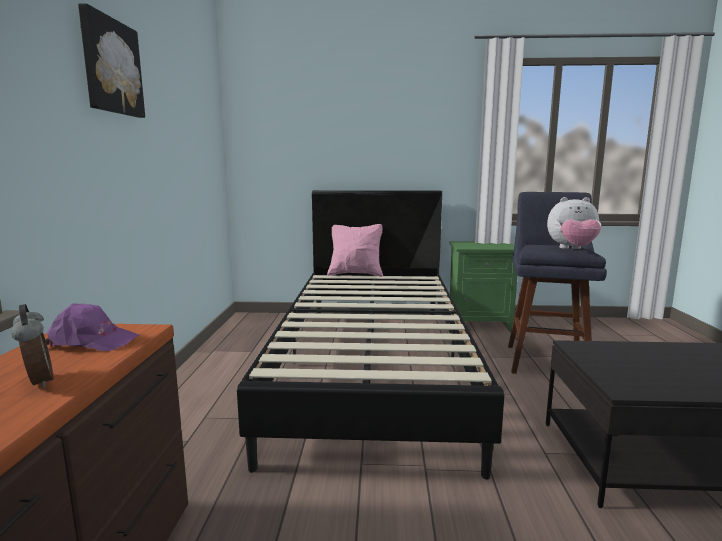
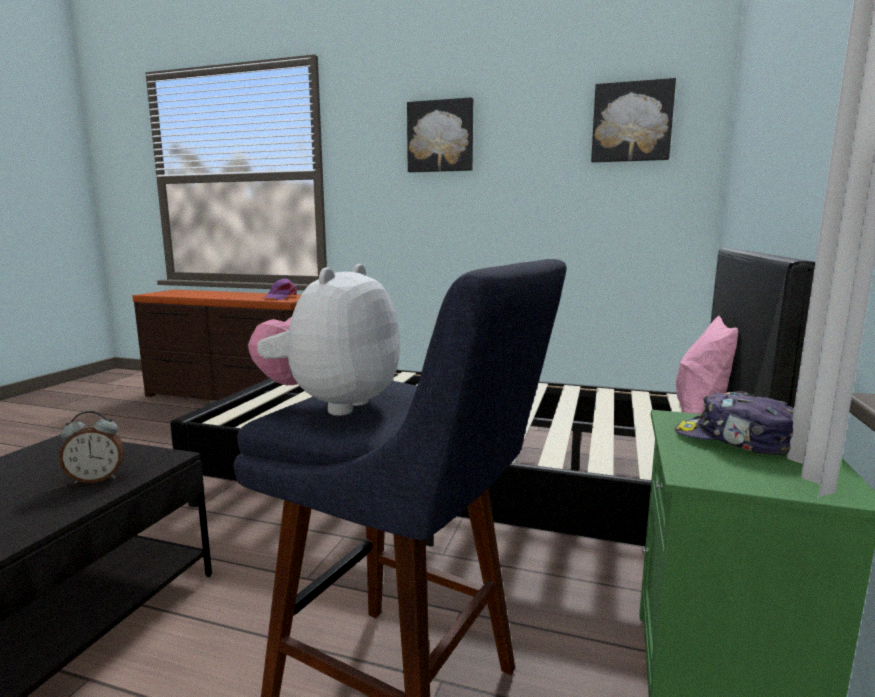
camera: 105 degrees right, 0 degrees up
alarm clock [11,304,54,388] -> alarm clock moved to [59,411,124,484]
none -> picture [591,78,676,163]
none -> cap [675,391,794,455]

